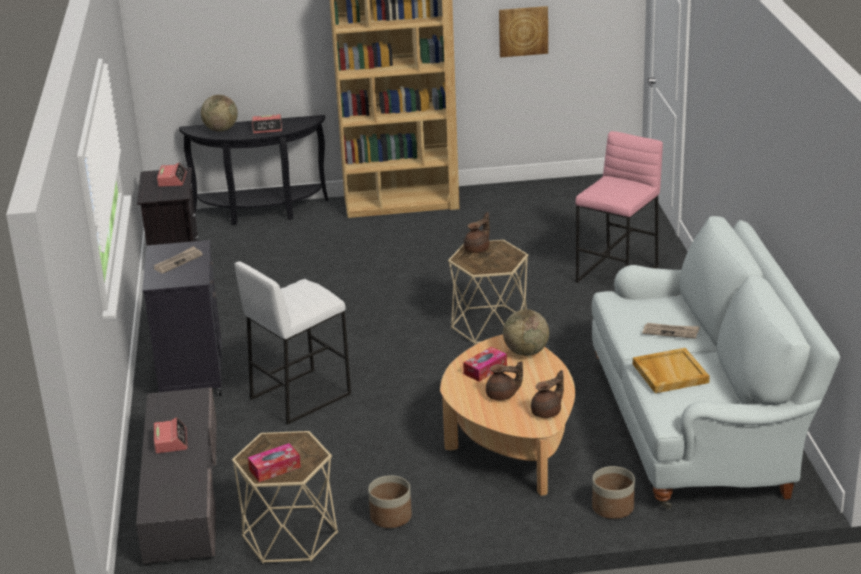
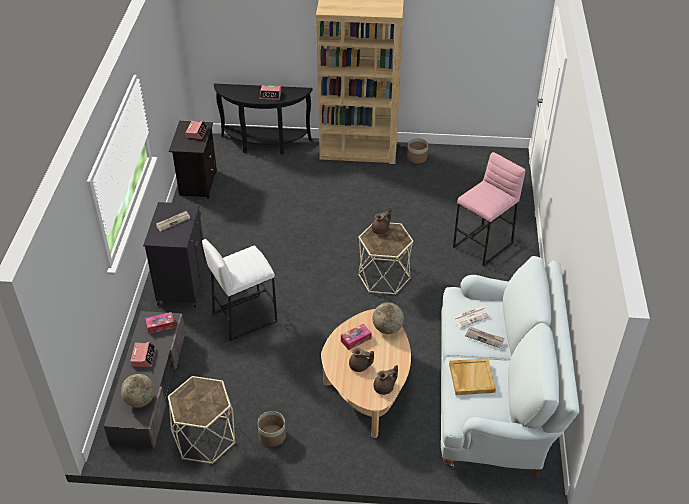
camera: 10 degrees right, 15 degrees up
globe [201,95,238,132] -> globe moved to [121,374,155,408]
tissue box [248,443,301,482] -> tissue box moved to [145,312,175,334]
picture [499,6,548,58] -> none
planter [592,466,635,519] -> planter moved to [407,138,428,163]
none -> newspaper [451,306,491,328]

